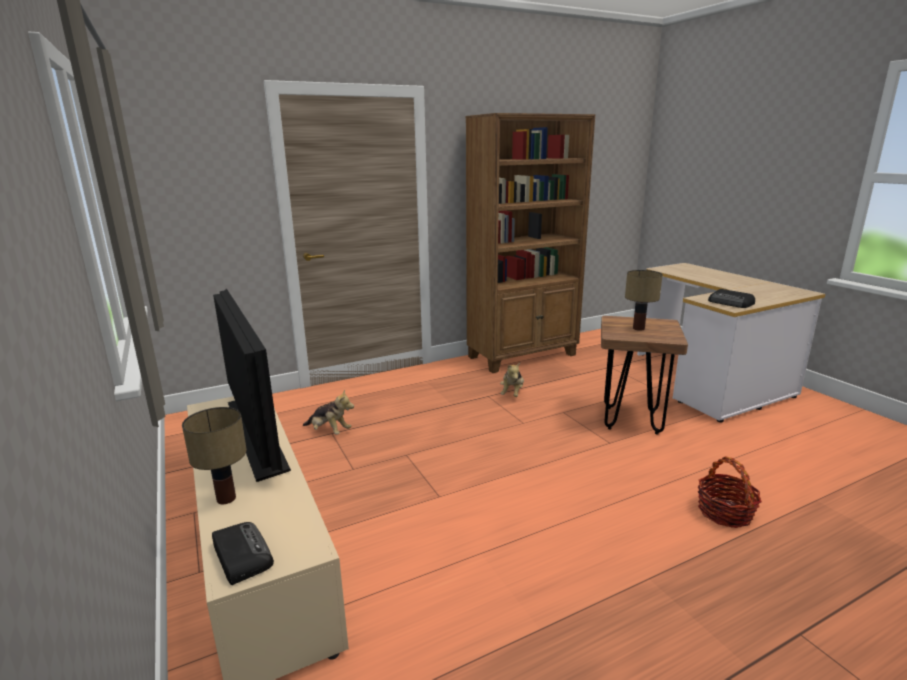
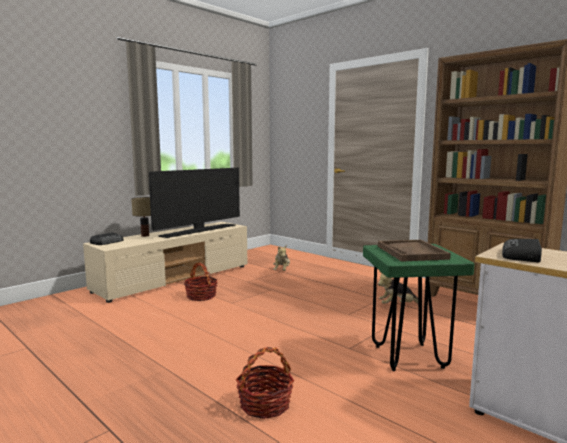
camera: 70 degrees right, 10 degrees down
brown stool [601,316,688,435] -> green stool [363,244,474,371]
table lamp [625,270,663,331] -> brown tray [378,240,451,262]
none -> basket [184,262,217,301]

